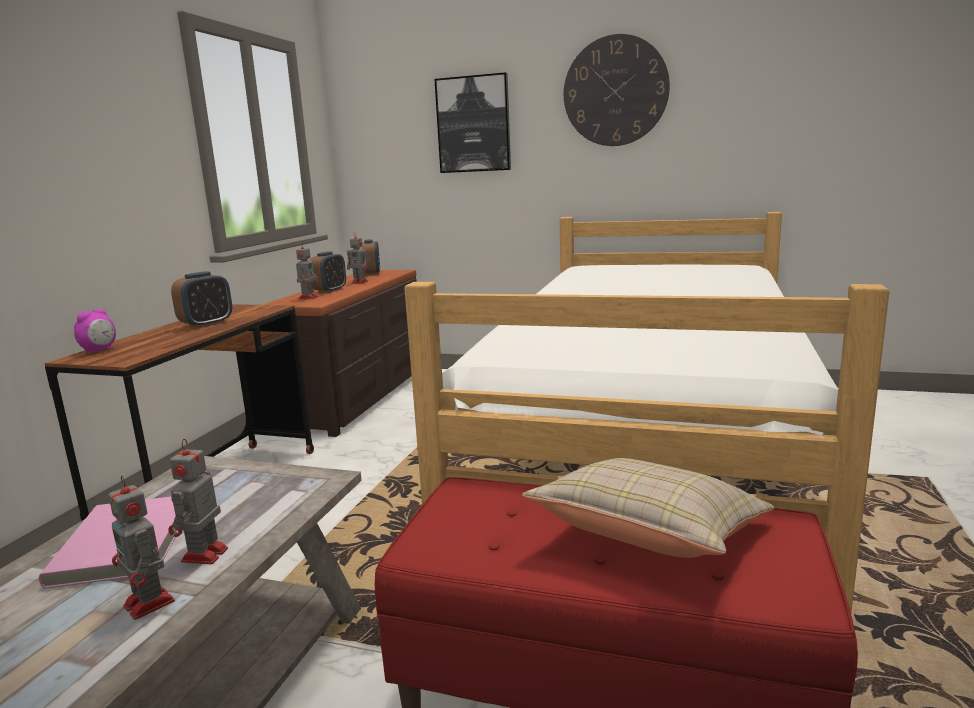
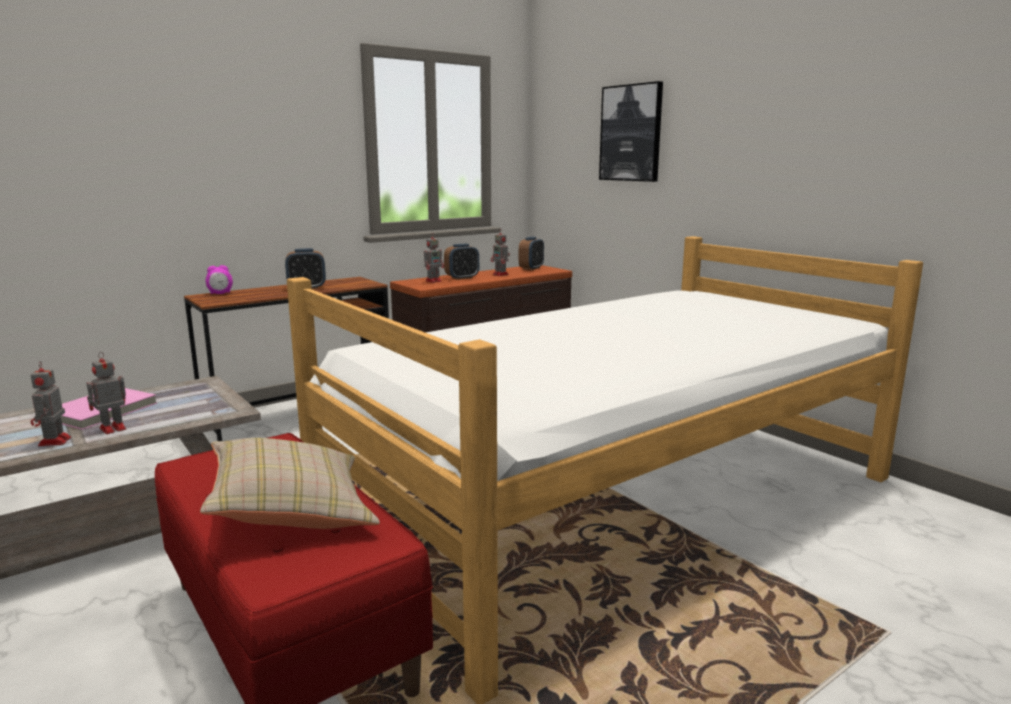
camera: 35 degrees right, 0 degrees up
wall clock [564,34,670,146] -> none

